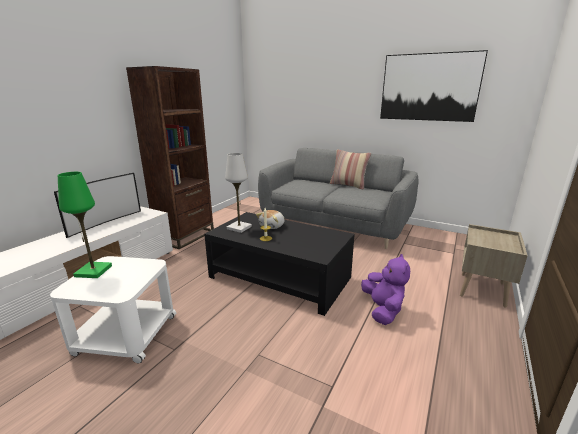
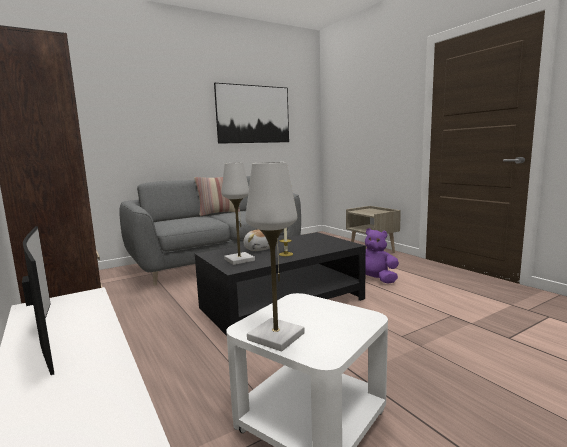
camera: 60 degrees left, 10 degrees down
green table lamp [58,172,112,278] -> white table lamp [245,162,305,351]

